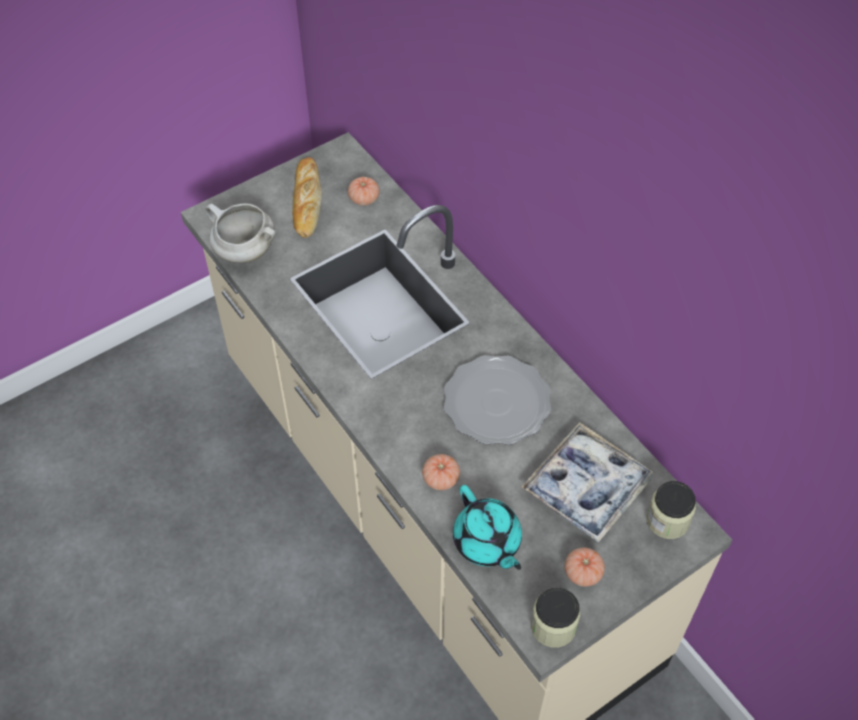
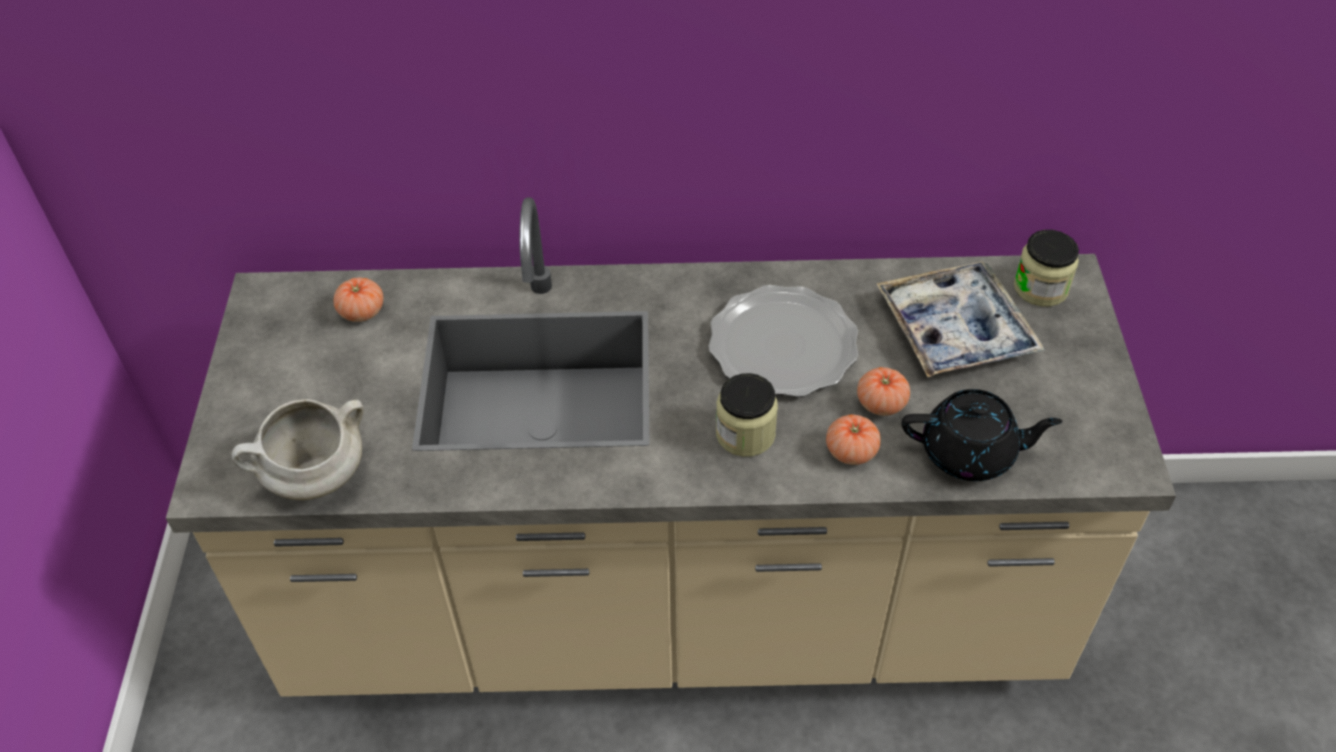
camera: 55 degrees left, 5 degrees down
bread [292,157,322,238] -> none
turquoise teapot [453,485,522,570] -> black teapot [902,389,1062,481]
jar [531,588,580,648] -> jar moved to [716,373,778,457]
tomato [564,547,605,587] -> tomato moved to [857,367,910,416]

